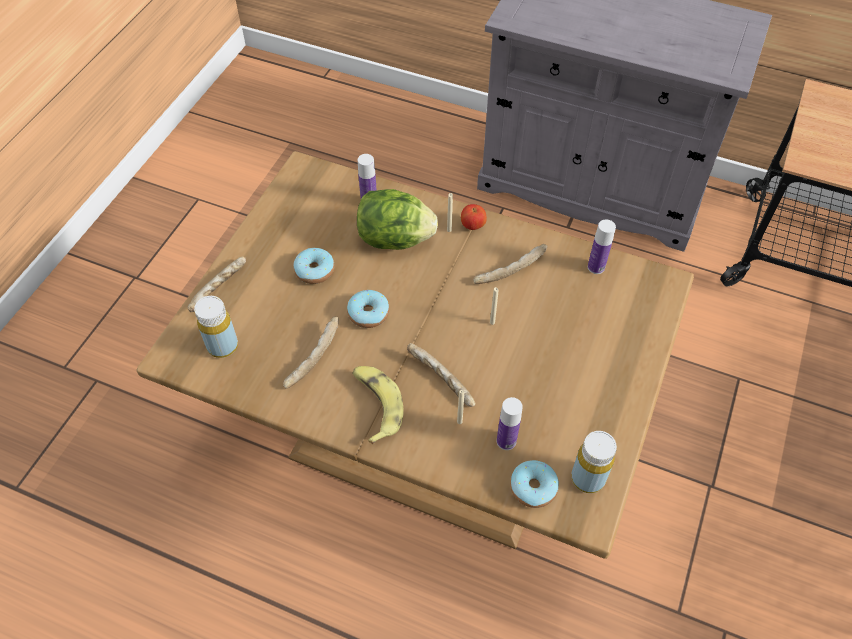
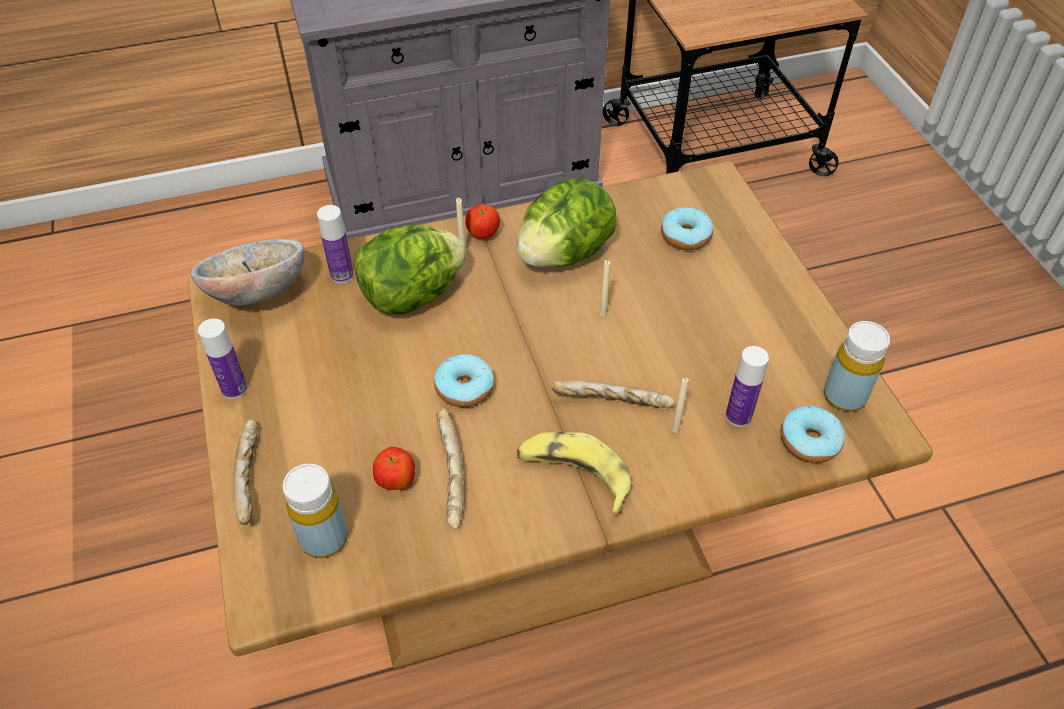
camera: 40 degrees left, 5 degrees down
donut [293,248,334,284] -> donut moved to [661,207,713,250]
bread [473,244,548,284] -> lettuce [517,178,617,267]
bottle [588,219,616,274] -> bottle moved to [198,318,248,399]
none -> bowl [191,239,305,306]
none -> apple [373,447,415,490]

